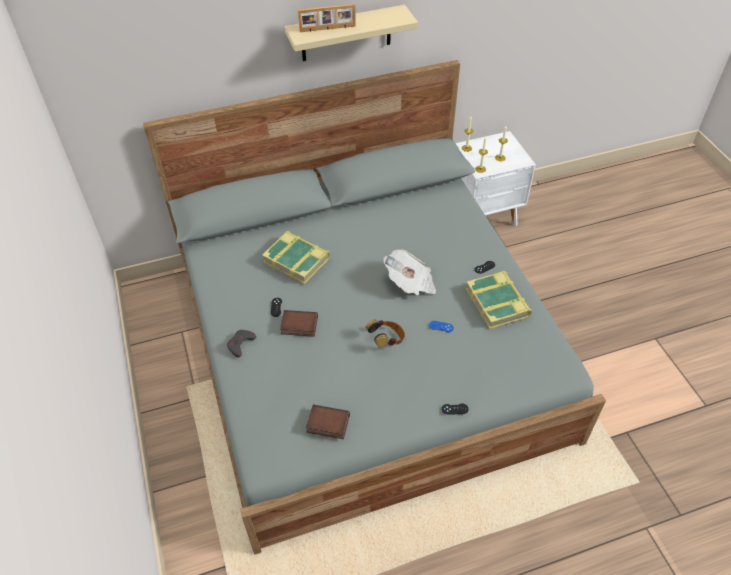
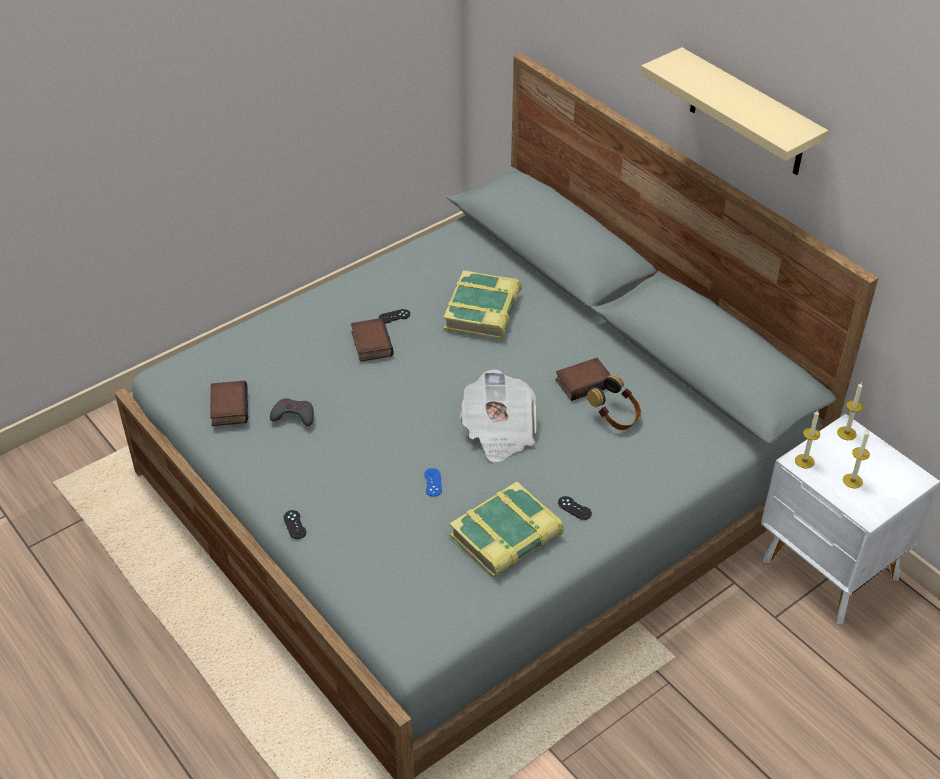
camera: 70 degrees right, 5 degrees down
grey game controller [227,330,256,358] -> grey game controller moved to [270,398,314,426]
picture frame [298,4,356,32] -> none
headphones [366,320,405,347] -> headphones moved to [587,374,641,430]
none -> book [555,358,610,401]

